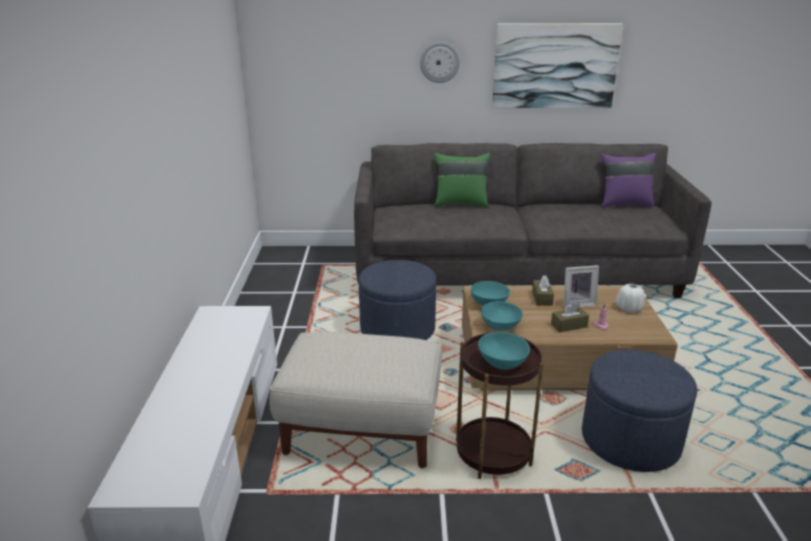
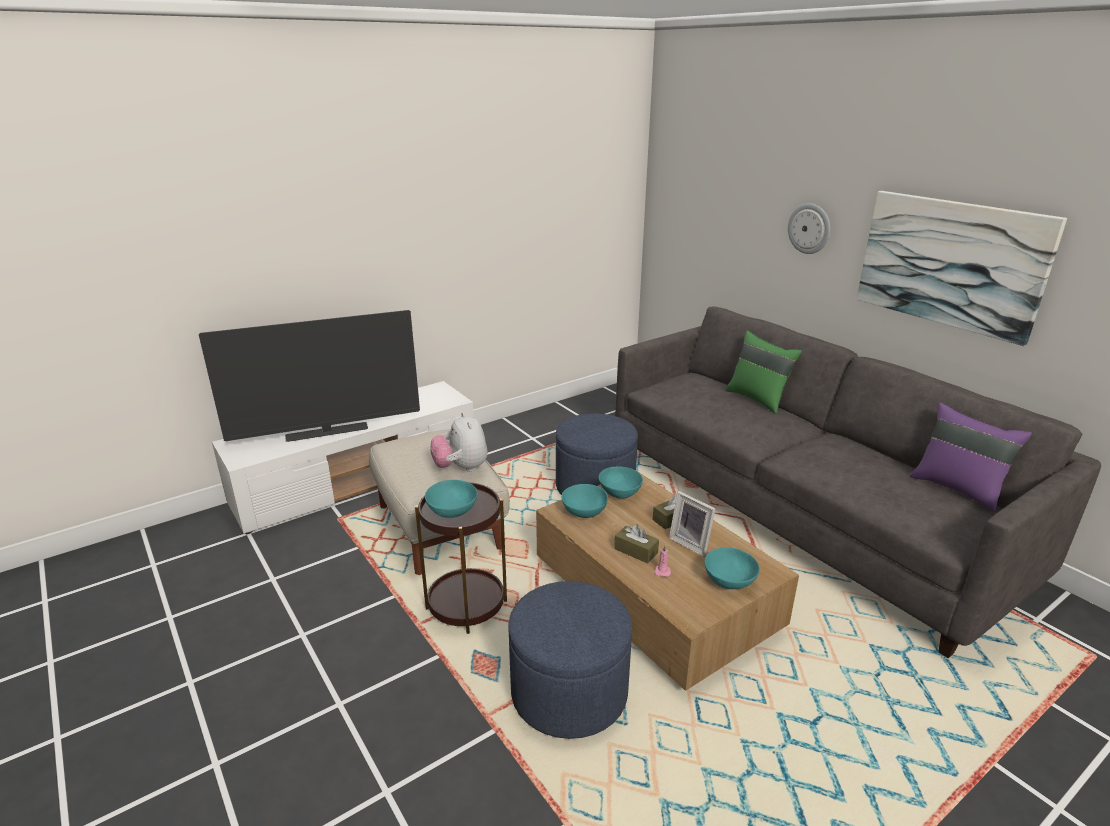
camera: 55 degrees right, 0 degrees up
white vase [616,284,645,313] -> turquoise bowl [704,547,760,589]
none -> television [199,310,420,442]
none -> plush toy [431,412,488,472]

